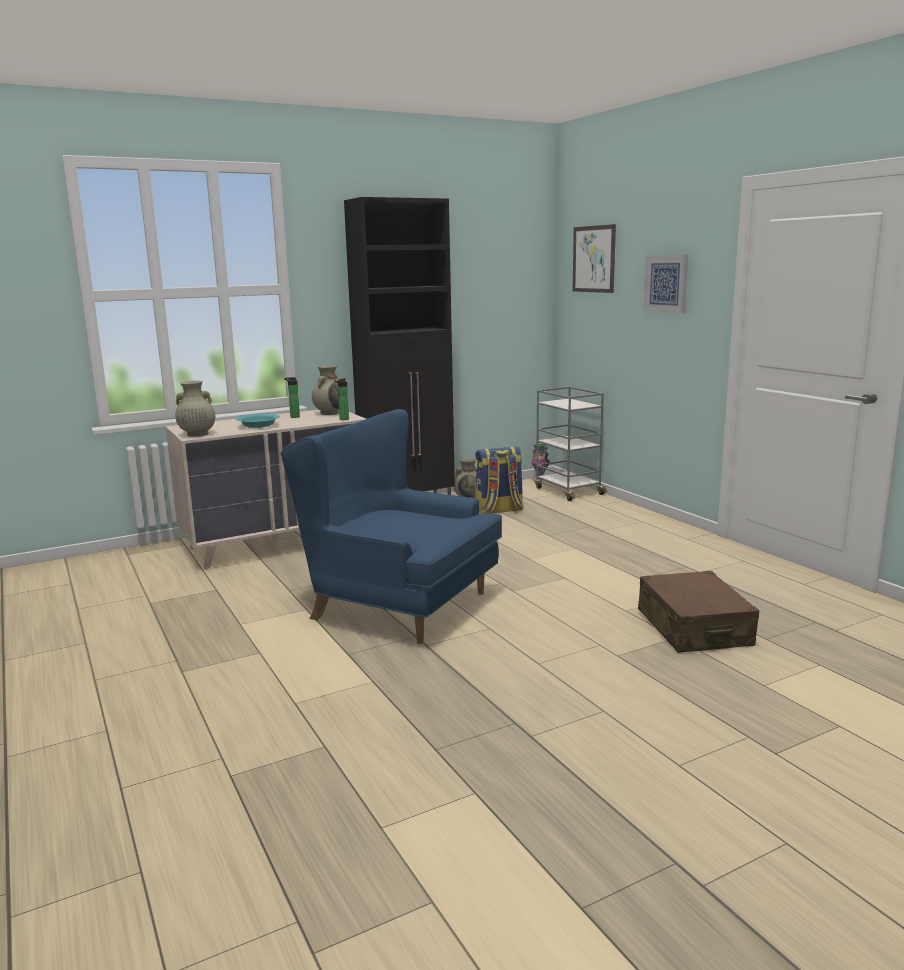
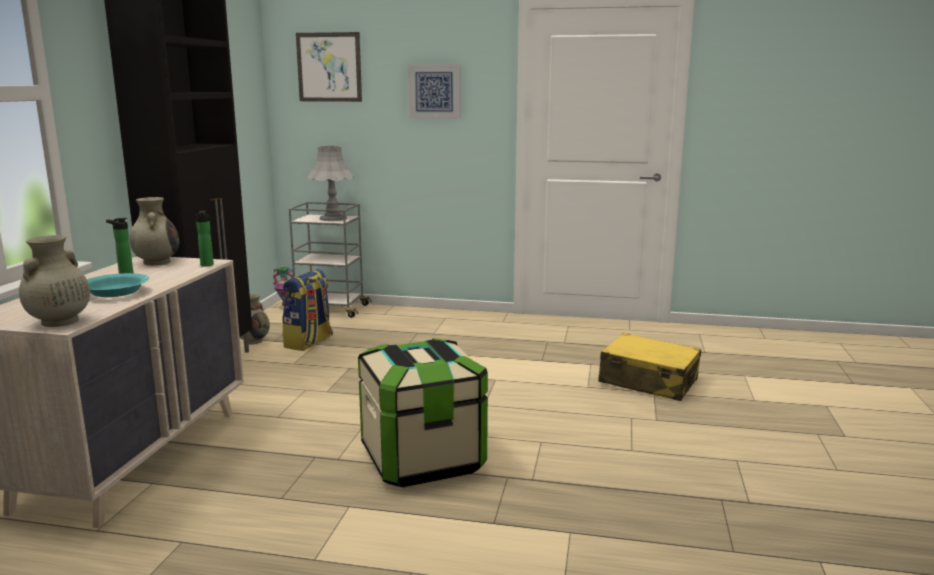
camera: 50 degrees left, 0 degrees up
blue armchair [281,409,502,644] -> storage box [358,338,488,488]
brown suitcase [638,571,759,653] -> yellow suitcase [598,333,701,401]
none -> grey table lamp [308,146,354,221]

